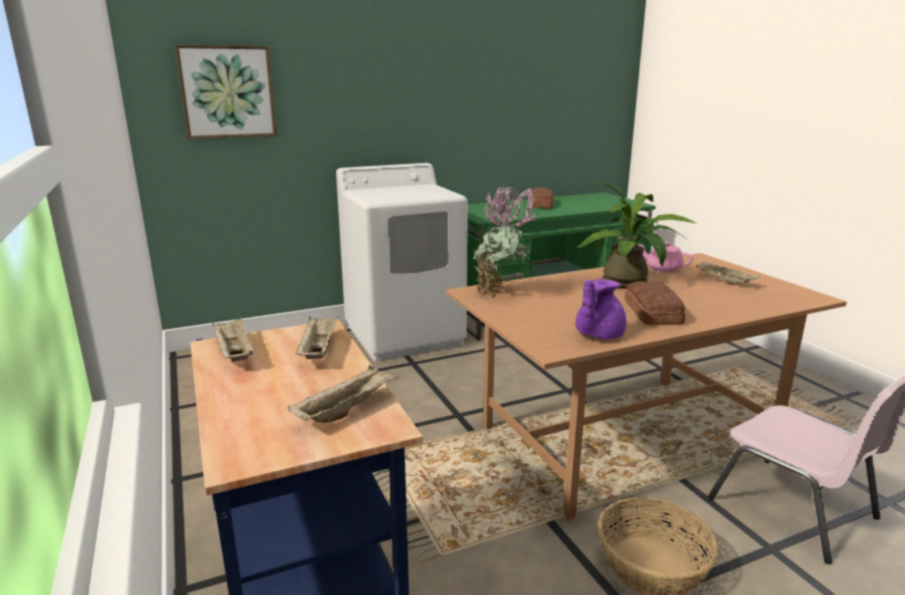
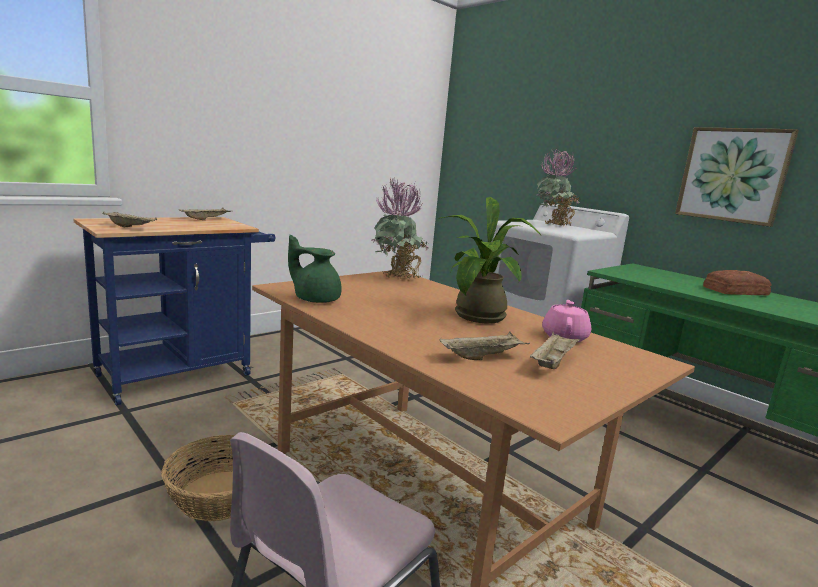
camera: 70 degrees right, 5 degrees down
picture [174,44,277,139] -> picture moved to [675,127,799,227]
beige tray [296,315,339,359] -> beige tray moved to [440,332,530,360]
purple teapot [576,279,626,340] -> green teapot [288,235,342,303]
bread [625,282,685,325] -> none
none -> potted plant [537,147,580,226]

